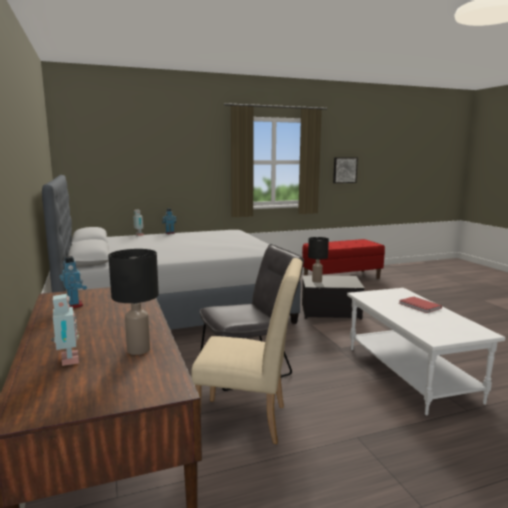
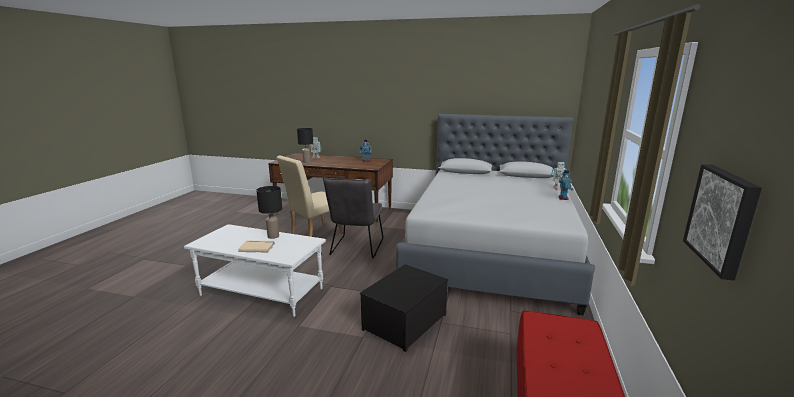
camera: 125 degrees right, 5 degrees up
black table lamp [308,237,329,283] -> black table lamp moved to [256,186,282,239]
red book [399,296,442,313] -> beige book [238,241,275,252]

